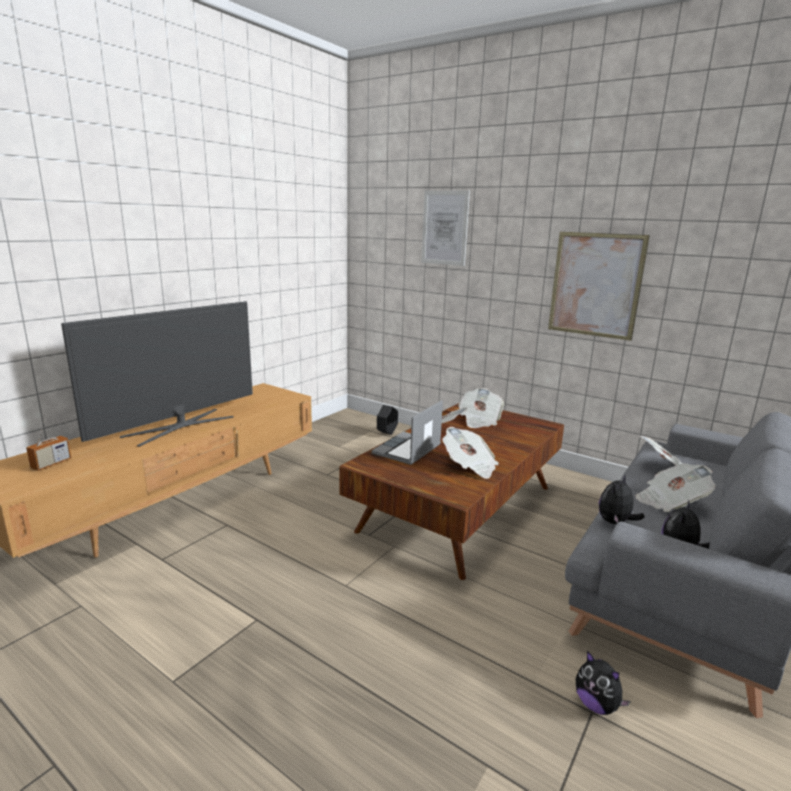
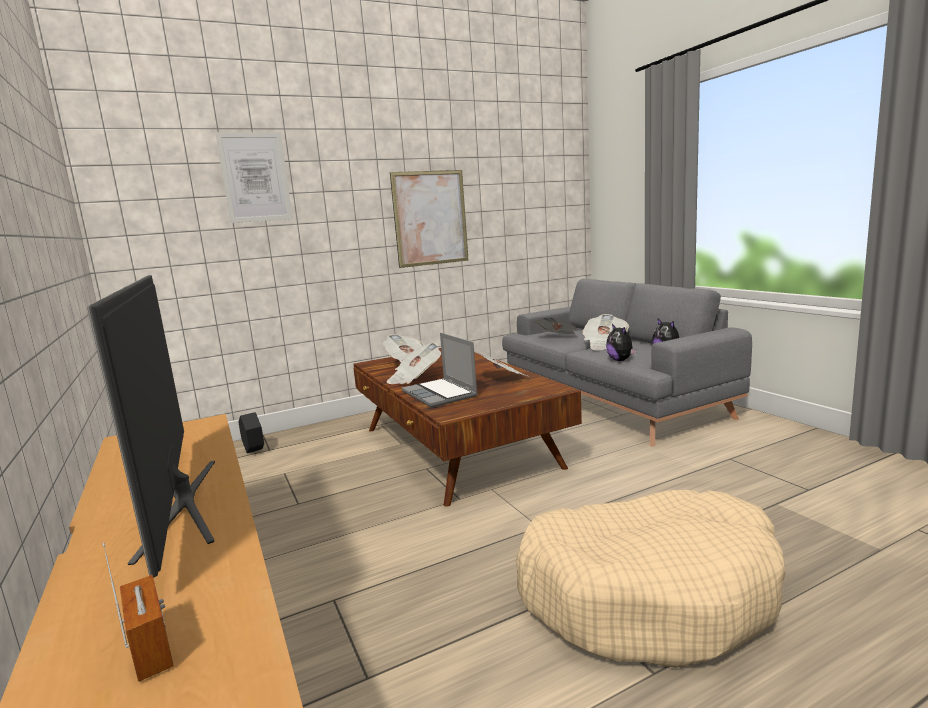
camera: 60 degrees left, 5 degrees down
plush toy [575,651,631,715] -> none
none -> beige dog bed [516,490,786,668]

